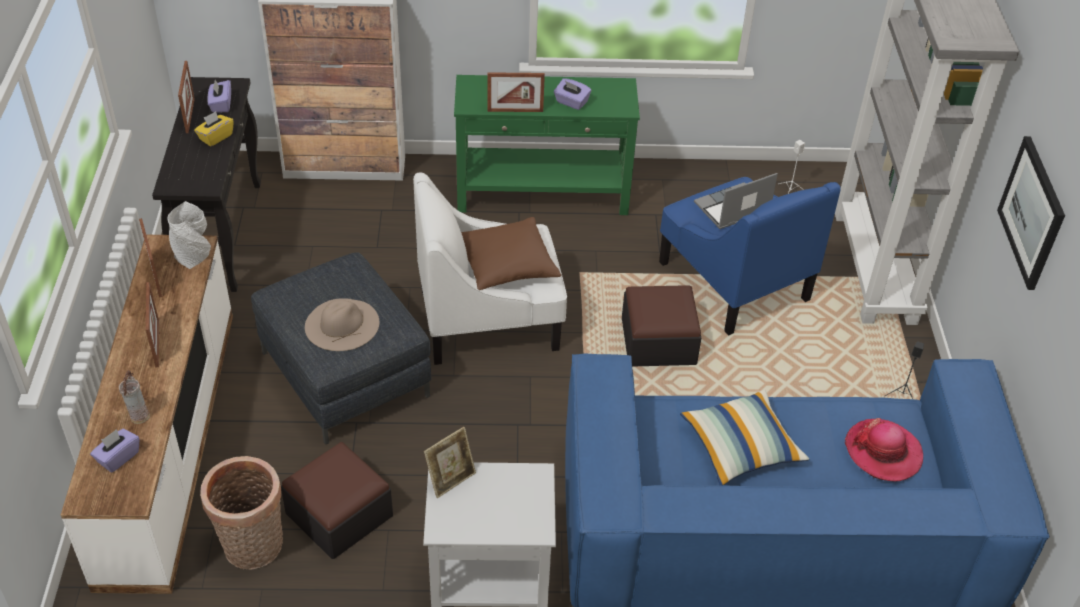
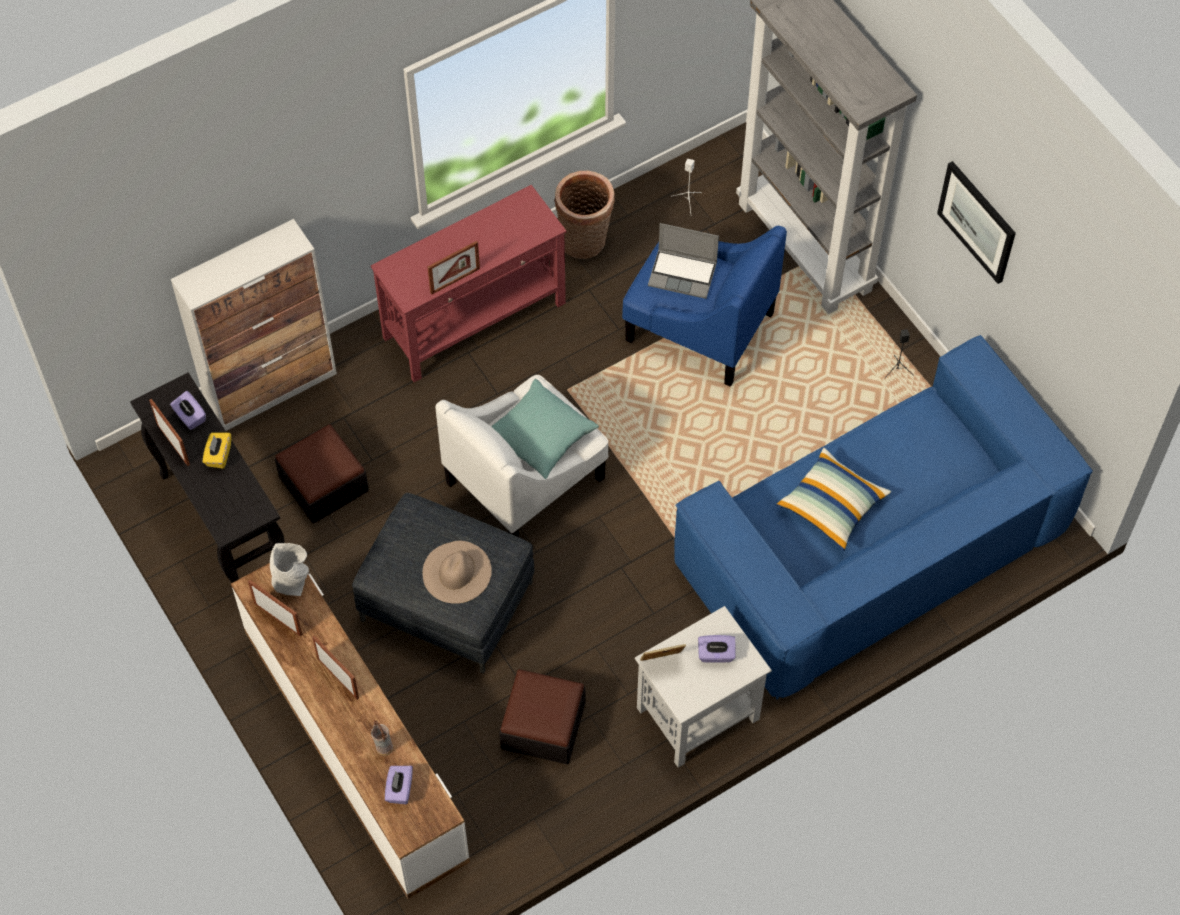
camera: 30 degrees left, 15 degrees up
basket [200,456,283,570] -> basket moved to [554,171,615,259]
picture frame [424,427,476,498] -> picture frame turned 120 degrees counterclockwise [640,644,686,661]
green console table [454,75,640,215] -> red console table [371,185,566,382]
brown pillow [461,217,561,290] -> turquoise pillow [491,379,599,479]
purple tissue box [554,78,591,110] -> purple tissue box moved to [698,635,735,662]
ottoman [622,285,701,367] -> ottoman moved to [275,424,369,523]
laptop [694,173,778,229] -> laptop turned 105 degrees counterclockwise [648,223,719,299]
hat [845,418,923,481] -> none

